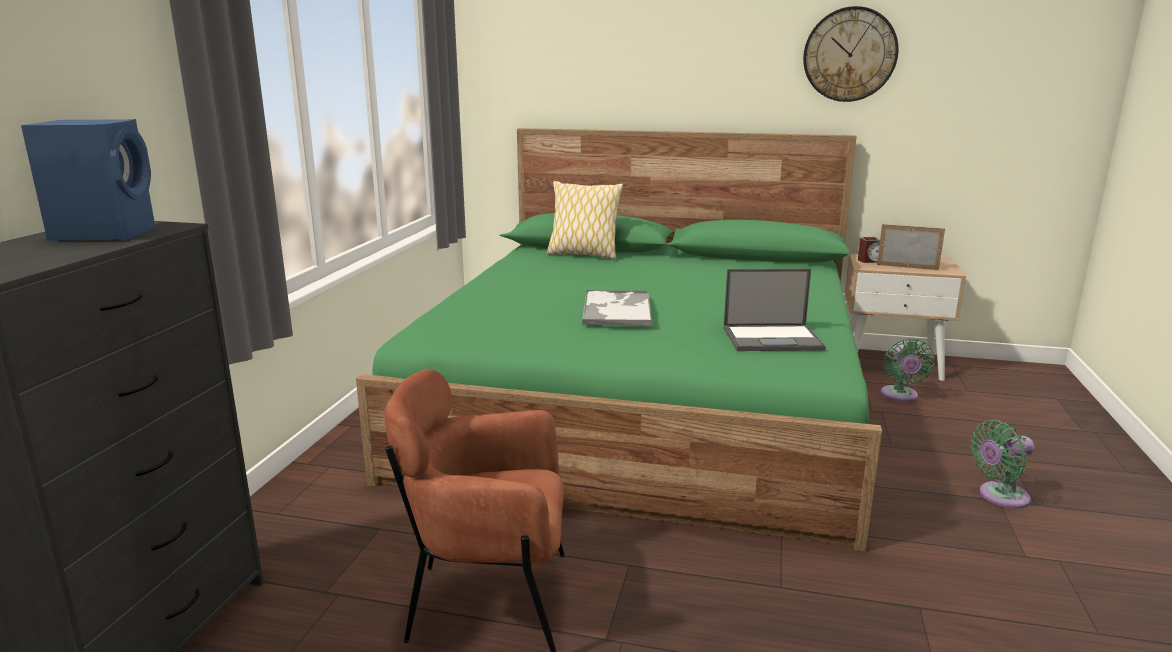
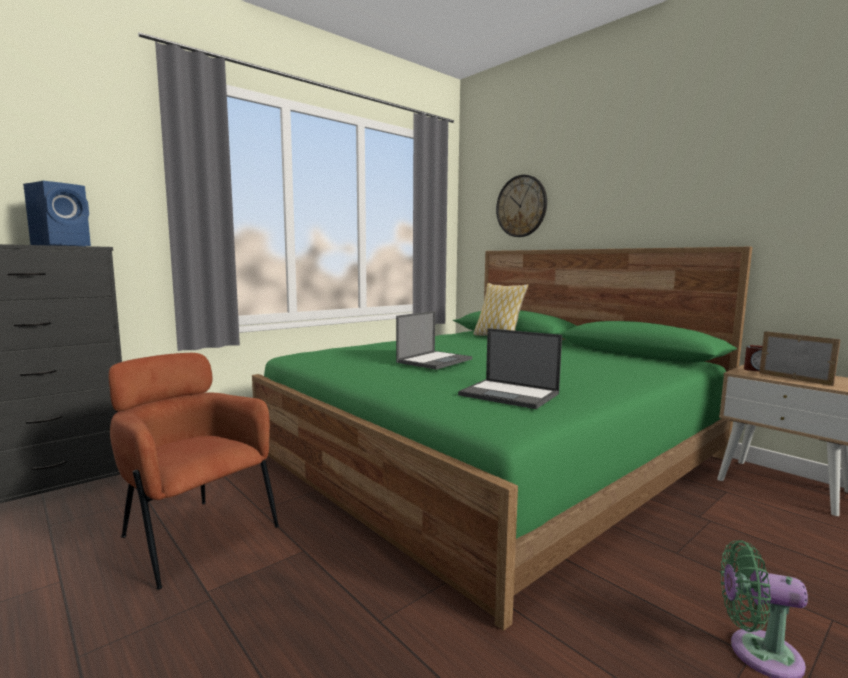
camera: 35 degrees right, 10 degrees down
tray [582,290,652,326] -> laptop [396,311,472,370]
wall clock [803,6,898,102] -> wall clock moved to [496,175,547,237]
green fan [881,338,935,402] -> none

